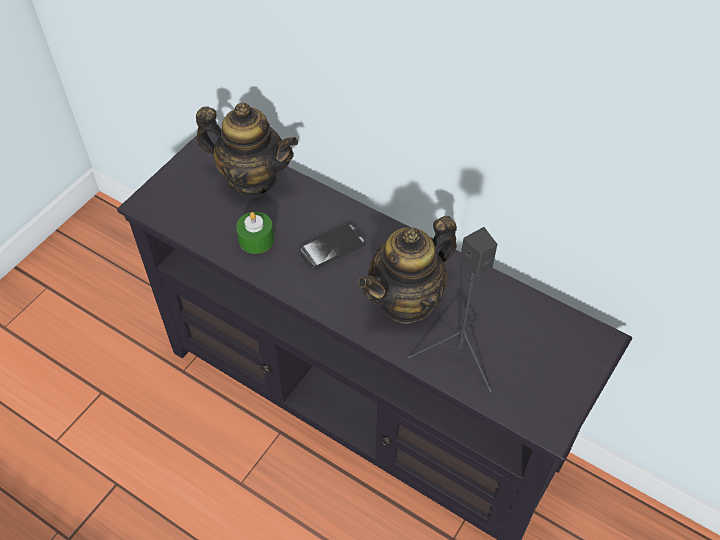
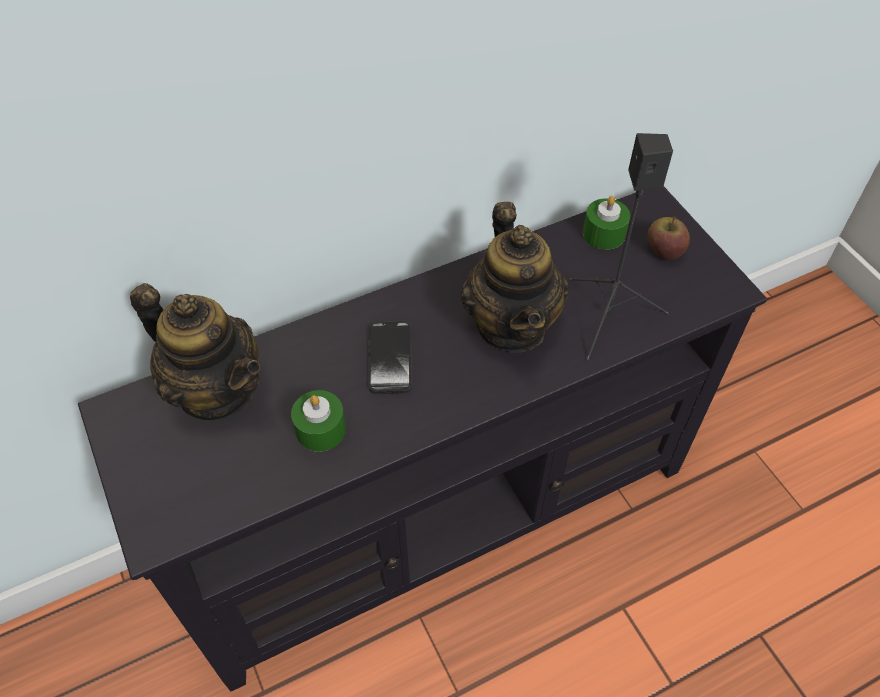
camera: 60 degrees left, 0 degrees up
teapot [196,102,298,196] -> teapot turned 75 degrees clockwise [130,283,260,420]
none -> green candle [583,196,630,250]
none -> apple [648,216,690,260]

